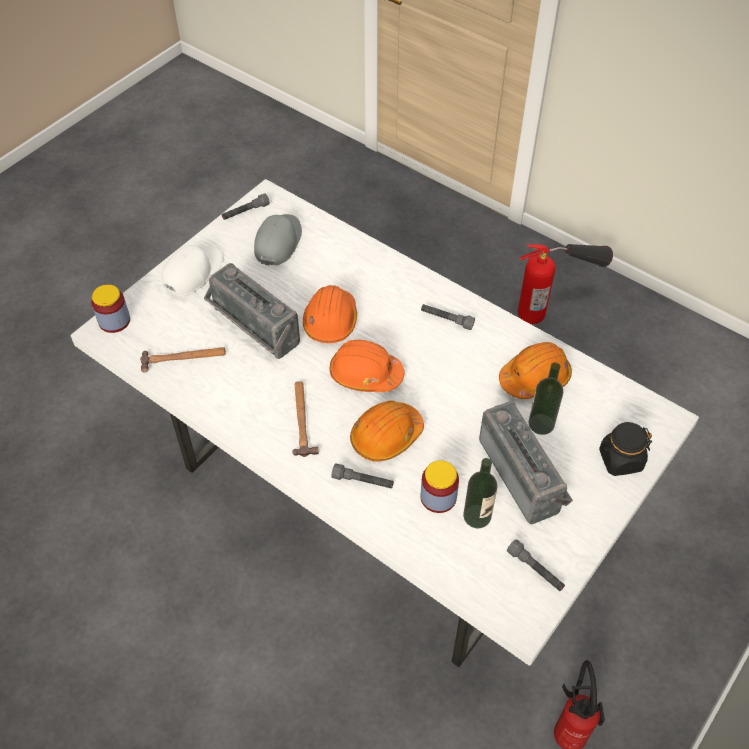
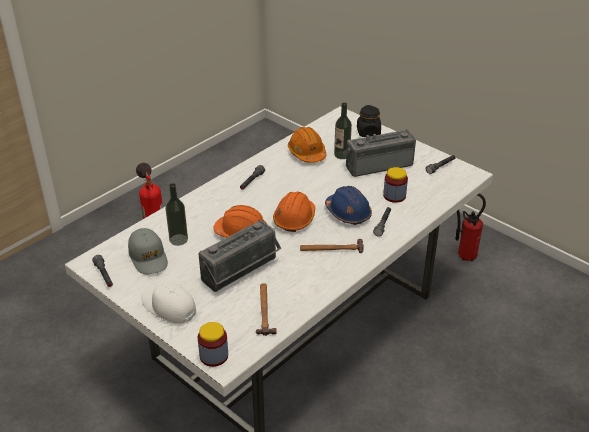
camera: 85 degrees left, 15 degrees down
grey cap [254,214,302,265] -> grey cap turned 135 degrees counterclockwise [128,228,168,274]
orange hard hat [350,401,424,462] -> blue hard hat [325,186,372,225]
bottle [463,458,497,528] -> bottle moved to [166,183,188,246]

